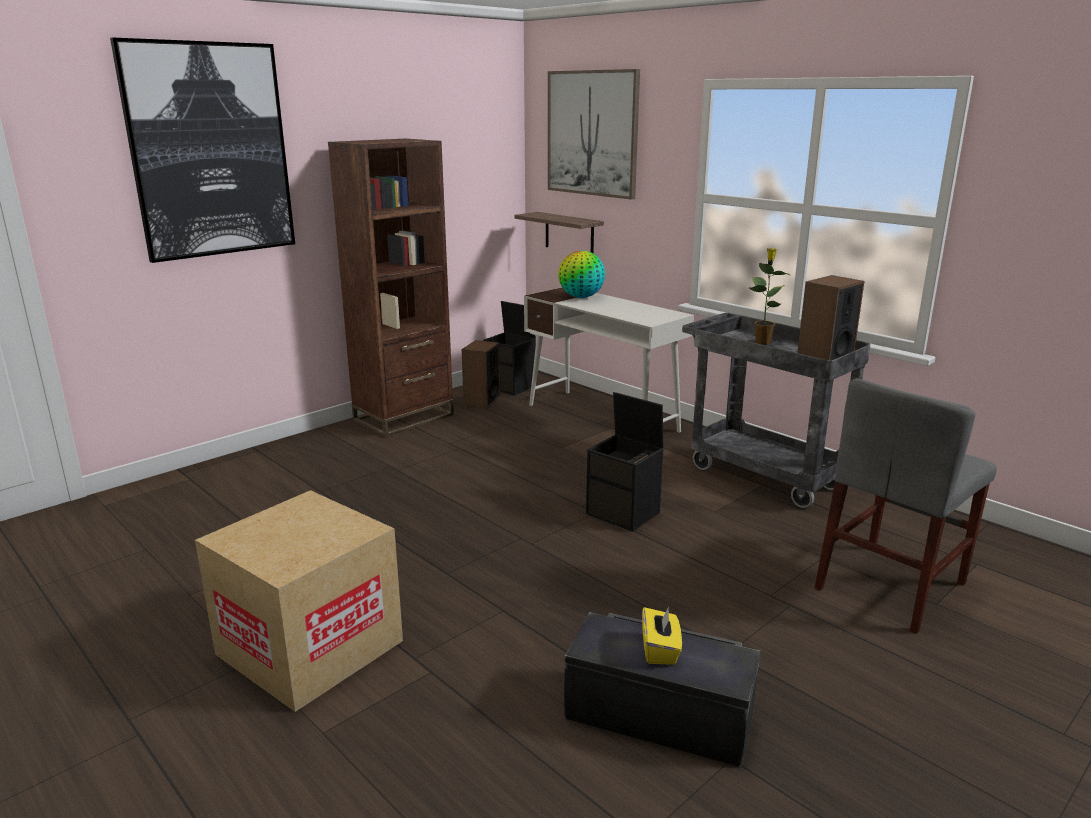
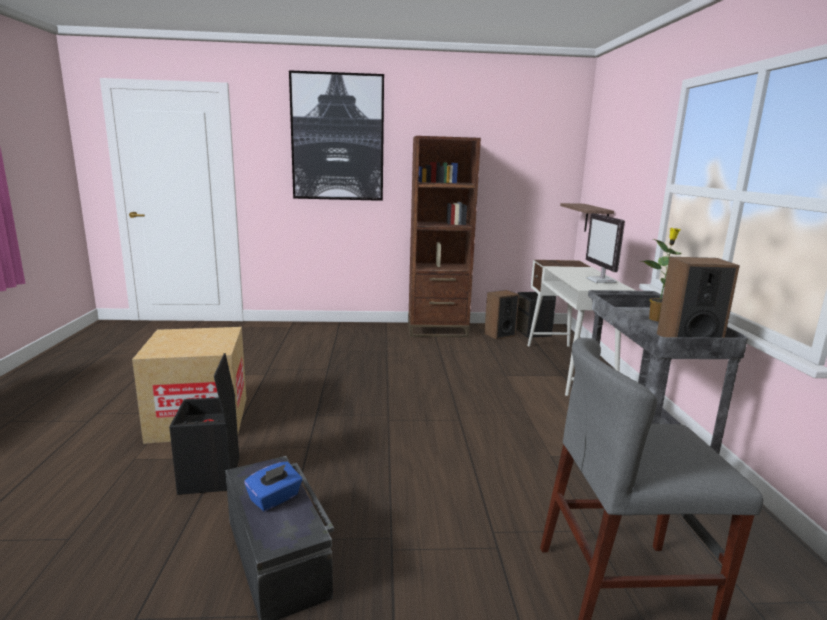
camera: 40 degrees right, 5 degrees down
picture [548,69,640,200] -> none
globe [558,251,605,298] -> none
black storage box [586,392,664,532] -> black storage box moved to [169,353,239,495]
yellow tissue box [642,606,682,665] -> blue tissue box [244,462,302,511]
none -> monitor [586,213,625,283]

